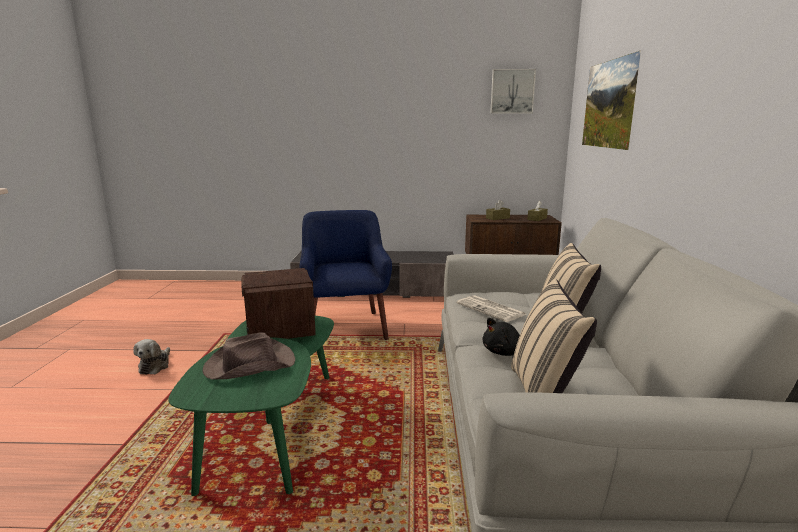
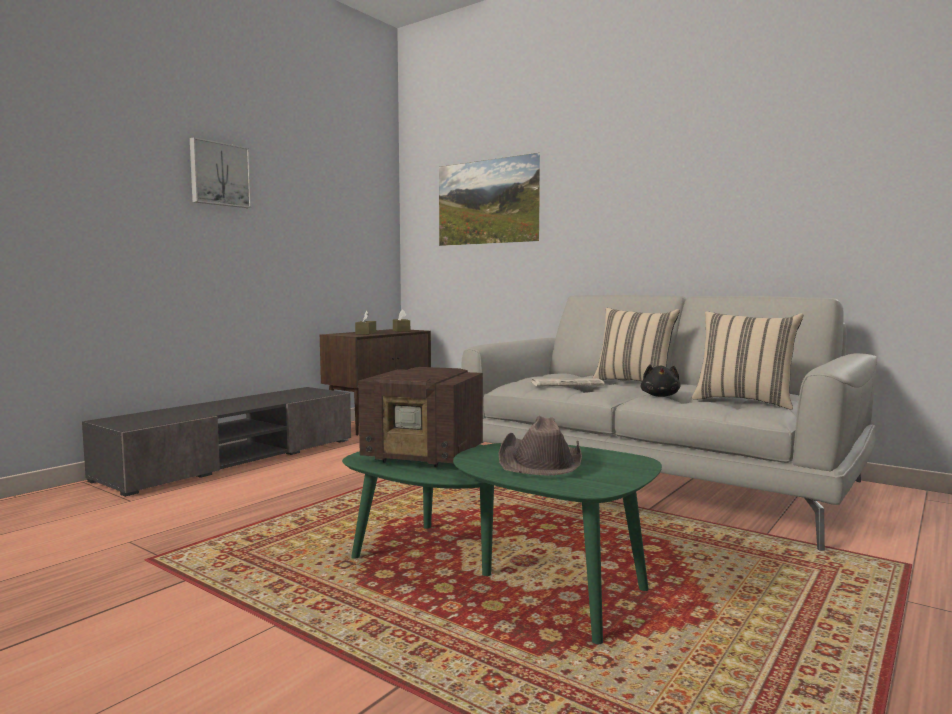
camera: 55 degrees left, 10 degrees down
plush toy [133,339,170,375] -> none
blue armchair [300,210,392,340] -> none
picture [490,69,536,114] -> picture moved to [190,137,251,208]

